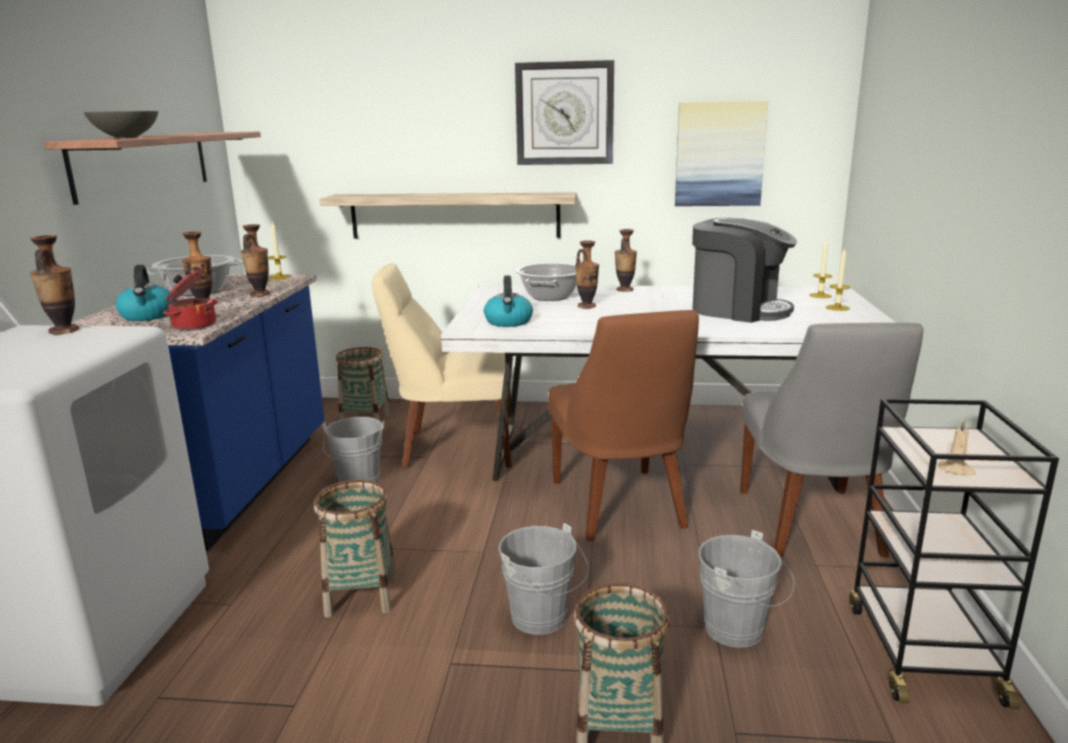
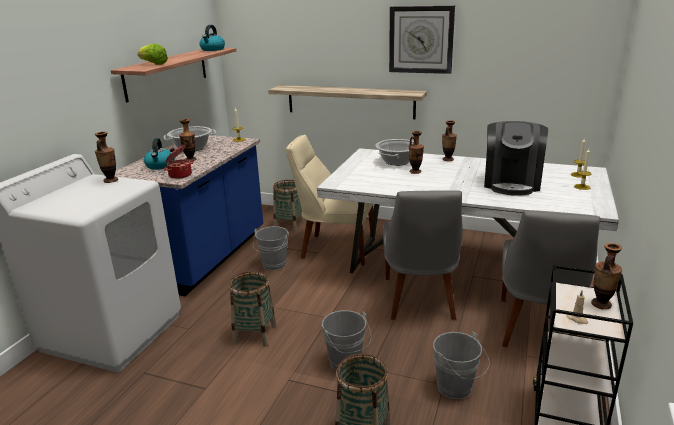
camera: 15 degrees right, 5 degrees up
grey bowl [84,111,158,138] -> lettuce [137,44,168,65]
vase [241,224,270,297] -> vase moved to [591,243,622,309]
kettle [484,275,533,327] -> kettle moved to [199,25,225,51]
brown chair [548,310,699,541] -> grey chair [383,190,463,320]
picture [675,101,768,206] -> none
coffee machine [692,218,797,323] -> coffee machine turned 60 degrees clockwise [484,121,548,196]

